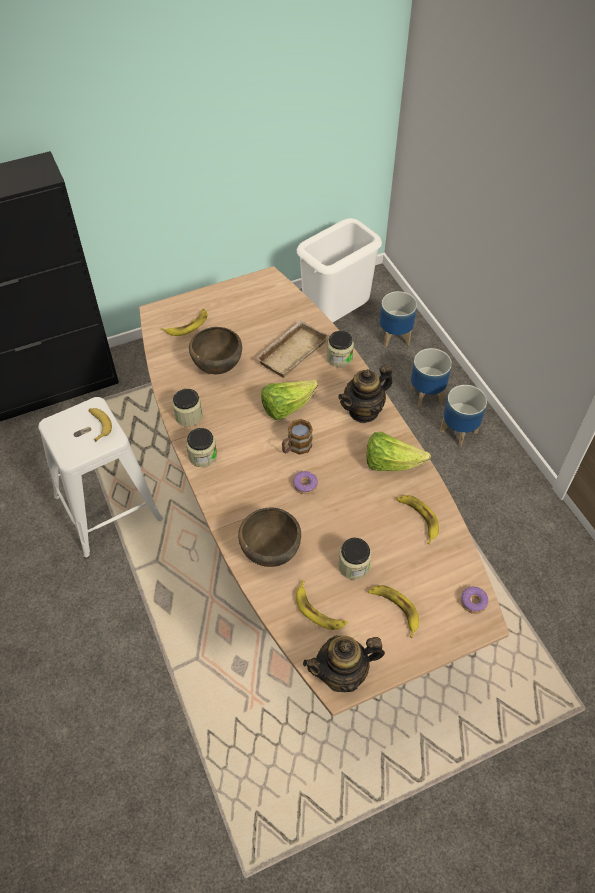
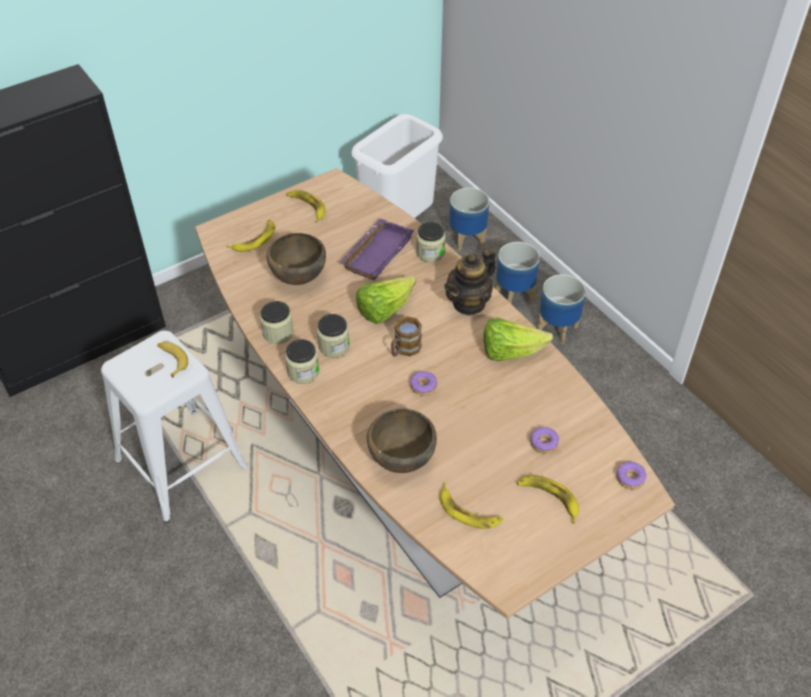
camera: 10 degrees left, 5 degrees down
beige tray [255,320,328,378] -> purple tray [339,218,414,280]
teapot [303,636,385,693] -> none
jar [338,538,371,580] -> jar moved to [317,314,350,358]
banana [397,495,439,544] -> banana moved to [287,190,325,223]
none -> donut [530,427,559,454]

